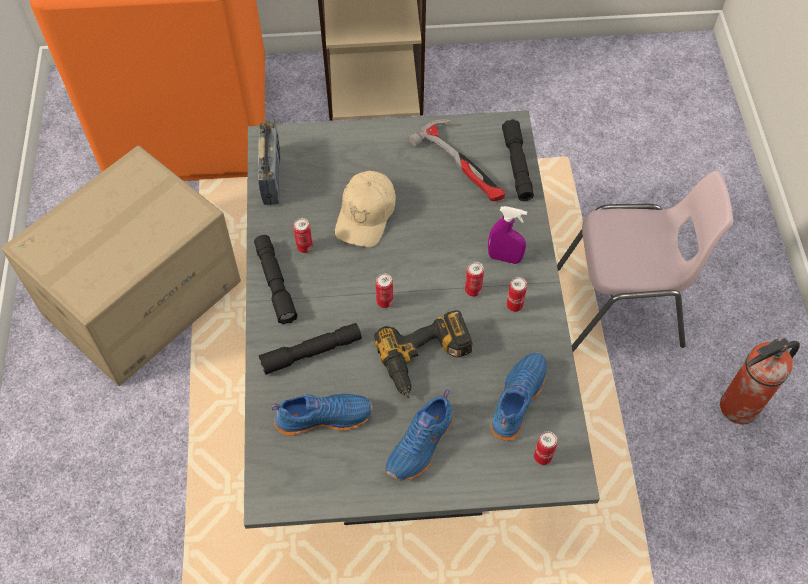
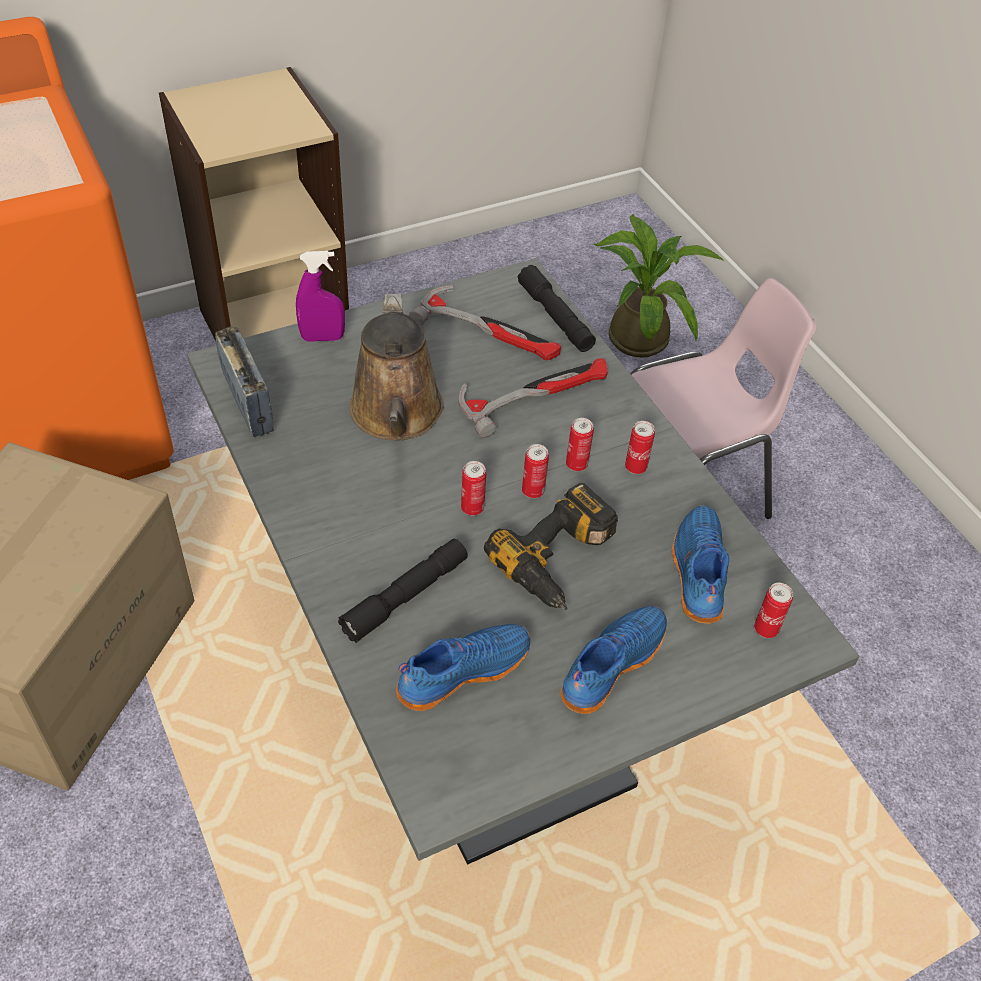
camera: 25 degrees left, 10 degrees down
black flashlight [254,235,298,324] -> none
can [293,218,313,253] -> can moved to [522,444,549,498]
beige cap [335,171,396,247] -> brown watering can [349,293,444,440]
blue shoe [385,389,454,481] -> blue shoe turned 150 degrees counterclockwise [560,606,667,714]
purple spray bottle [488,206,527,264] -> purple spray bottle moved to [296,251,345,342]
fire extinguisher [720,338,800,425] -> none
none -> hammer [459,358,608,438]
none -> potted plant [594,214,724,358]

